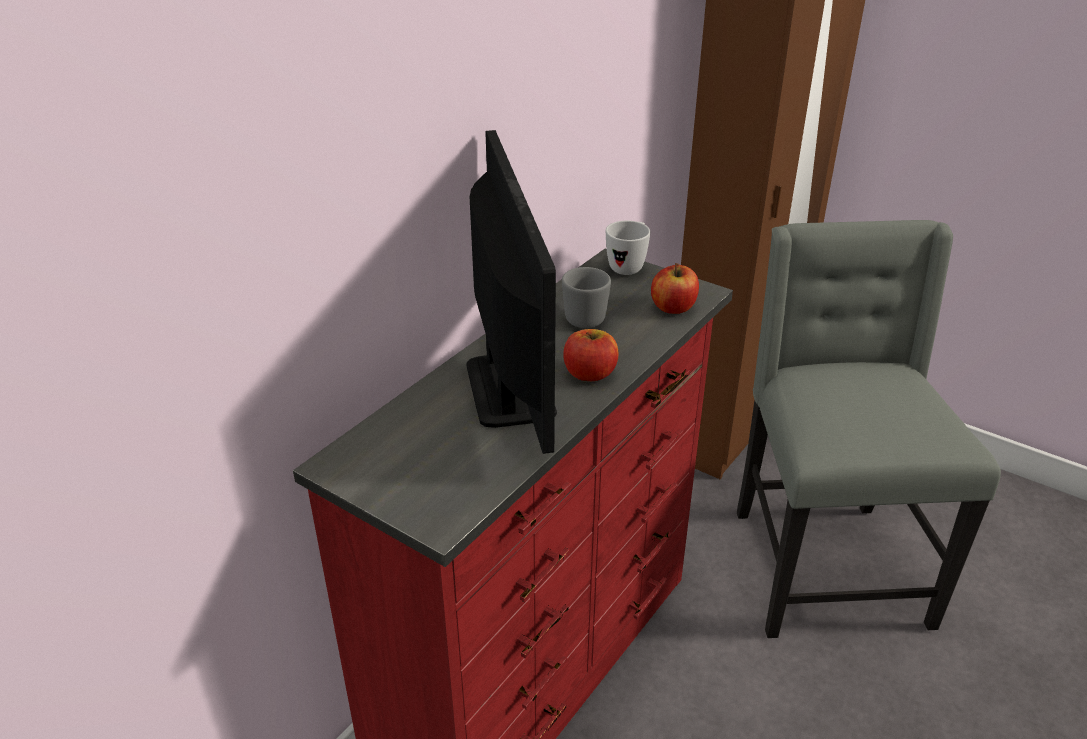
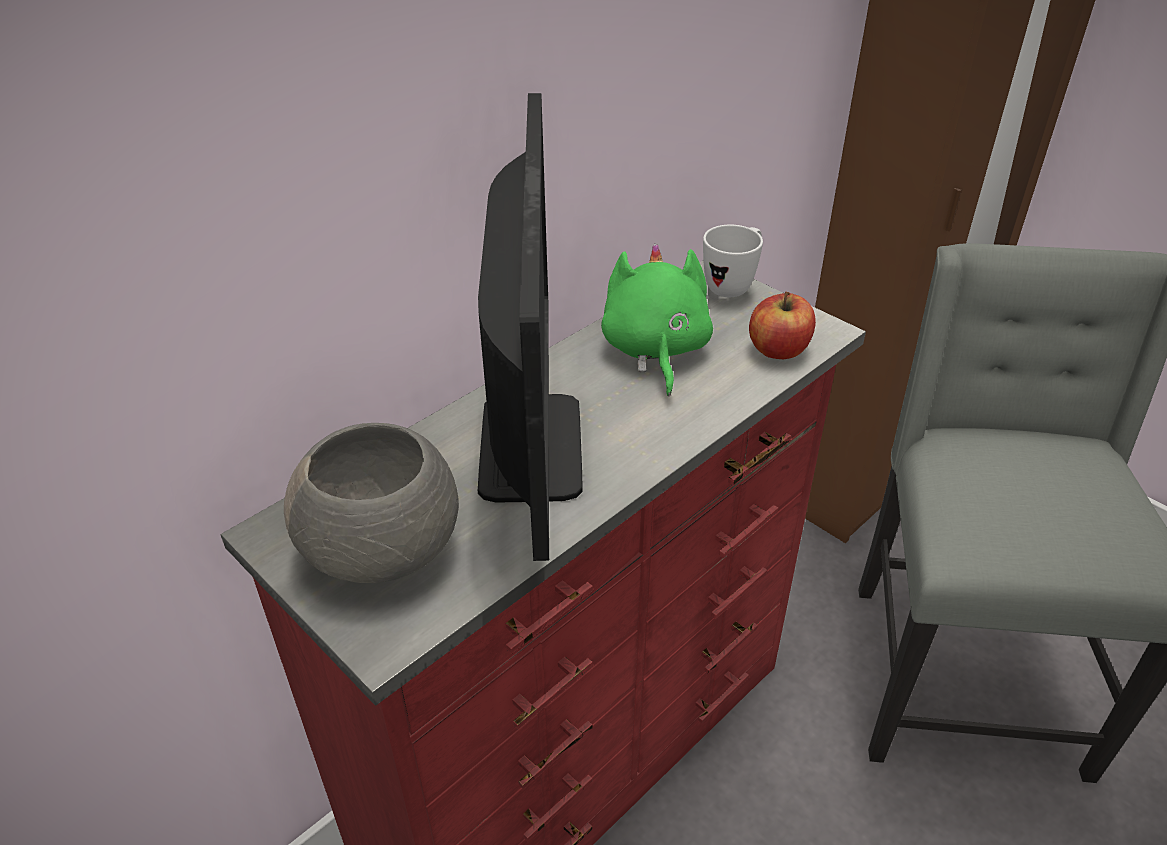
camera: 10 degrees right, 5 degrees up
grey mug [562,267,611,328] -> green plush toy [601,244,713,396]
apple [563,329,619,381] -> none
none -> grey bowl [284,423,459,583]

